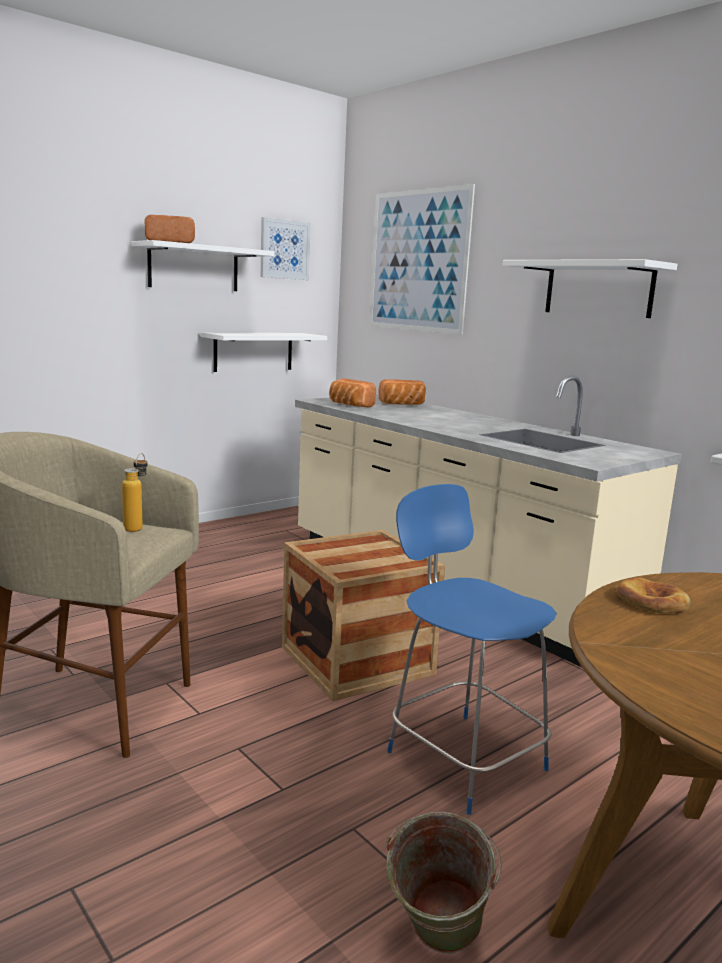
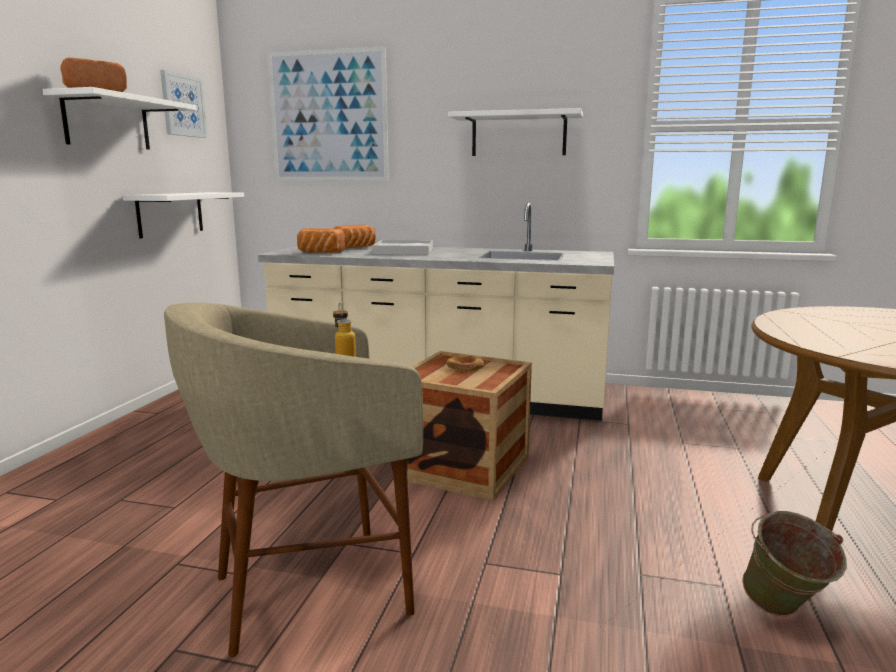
camera: 35 degrees left, 0 degrees up
blue chair [387,484,557,815] -> none
bread [616,577,691,614] -> bread moved to [446,356,485,371]
none -> white tray [373,240,433,255]

